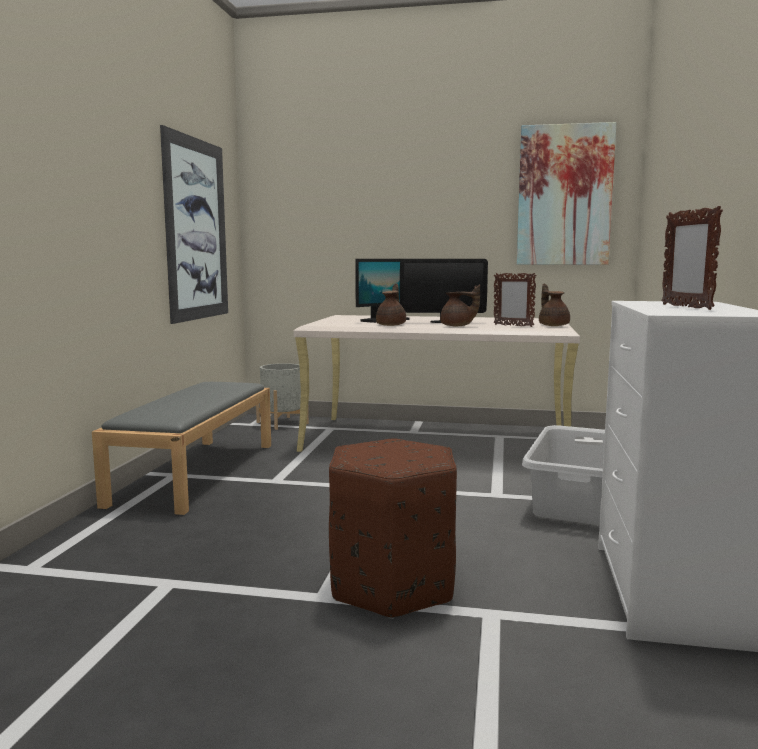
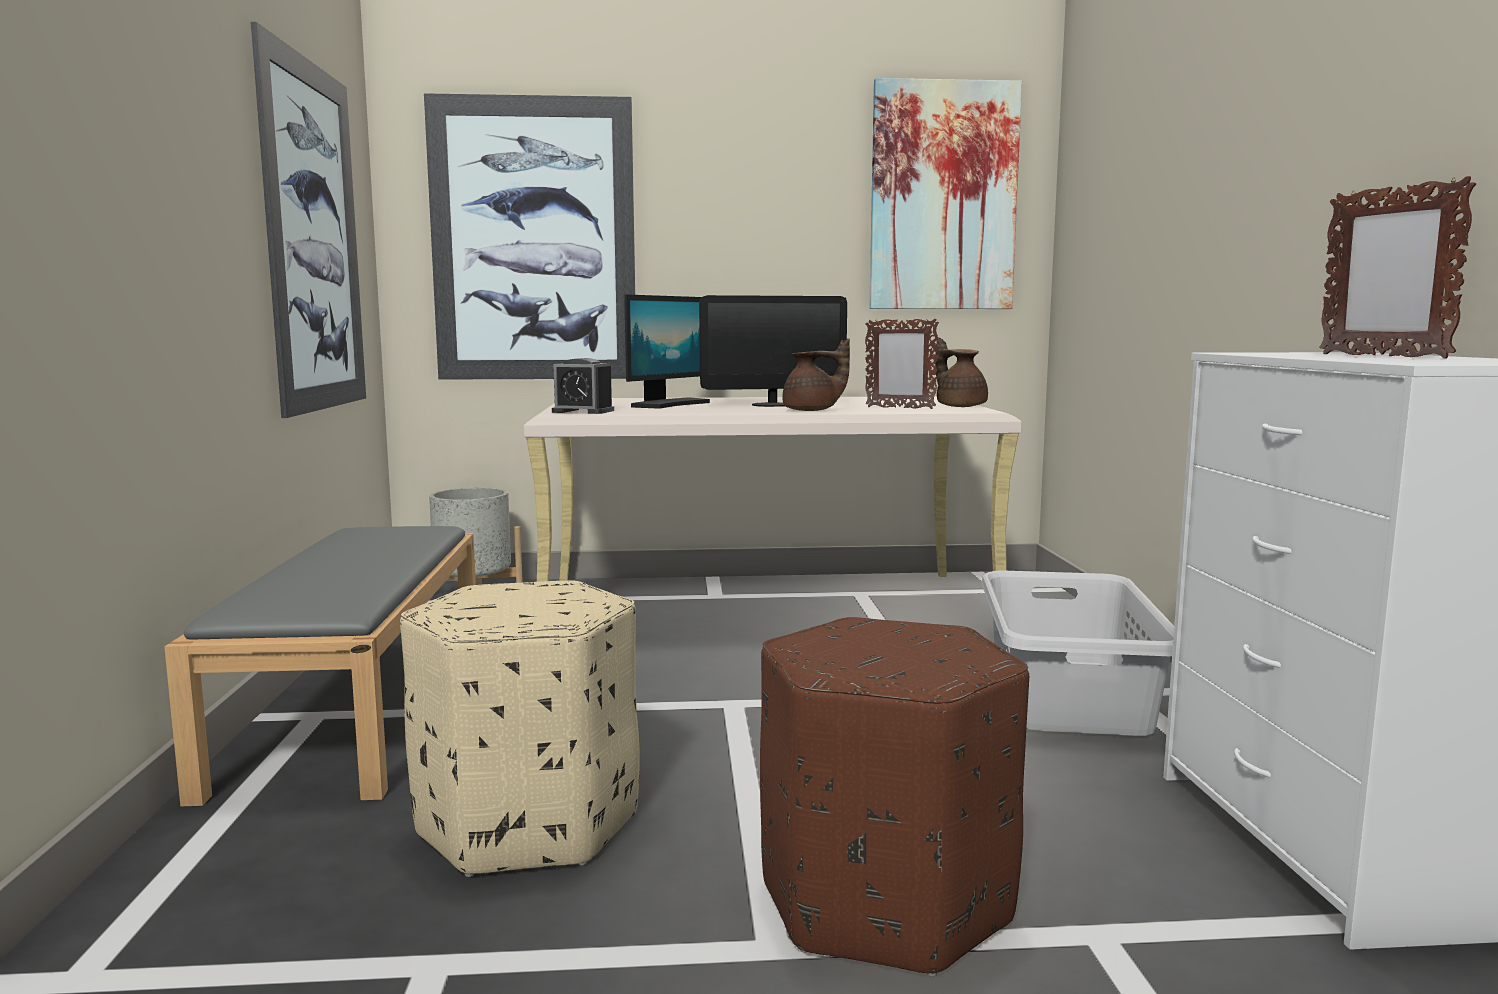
camera: 15 degrees left, 0 degrees up
brown teapot [376,283,406,326] -> none
none -> beige ottoman [400,580,640,877]
none -> picture [424,93,635,380]
none -> alarm clock [552,358,614,414]

